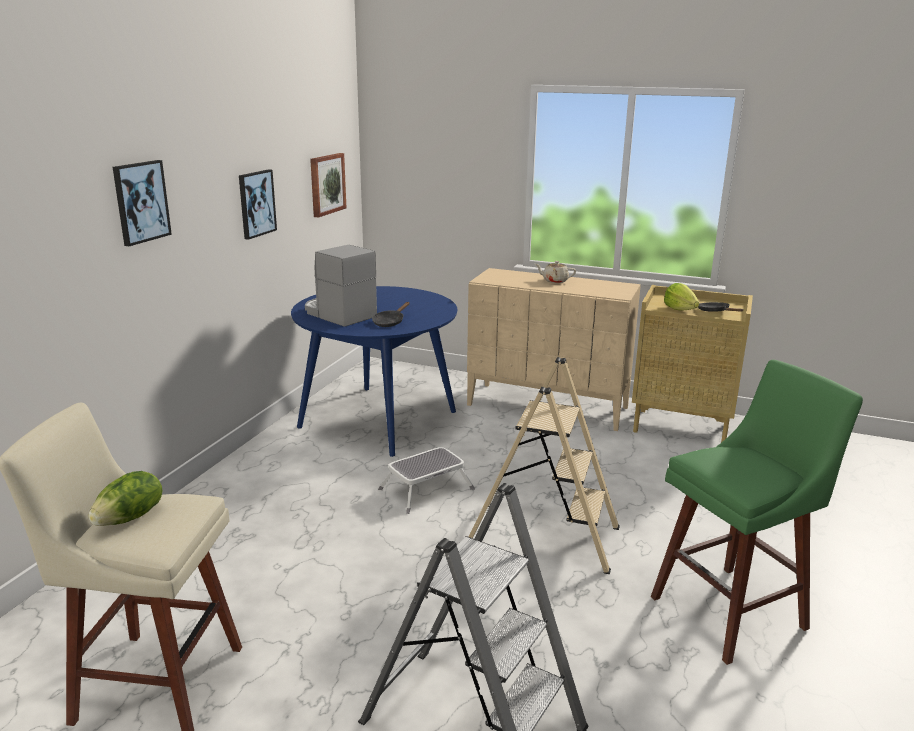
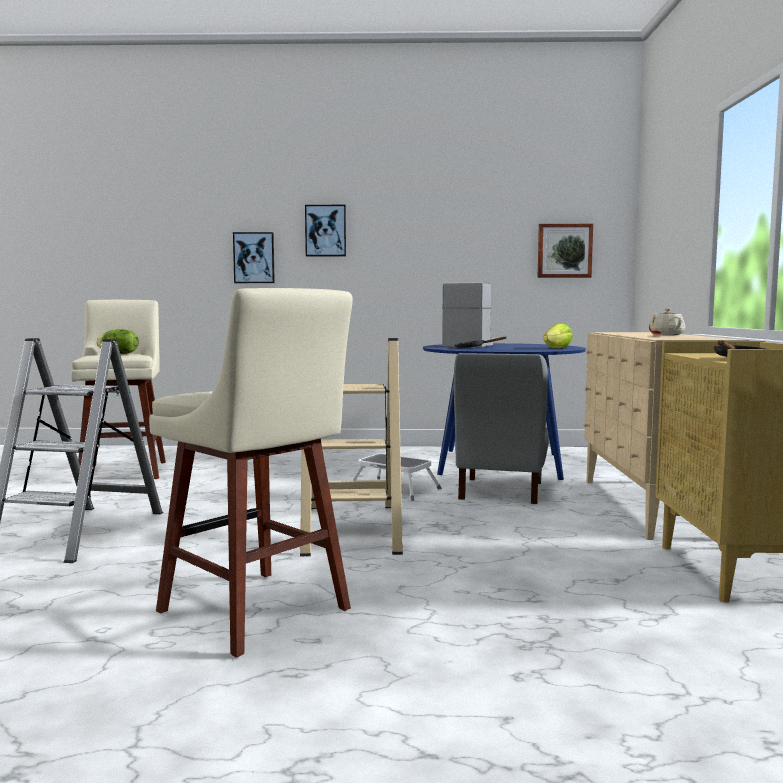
camera: 70 degrees right, 15 degrees down
picture [239,169,277,240] -> picture moved to [233,232,275,283]
green stool [651,360,863,665] -> beige stool [149,288,353,658]
lettuce [664,283,699,310] -> lettuce moved to [543,323,573,348]
none -> grey chair [454,353,549,504]

